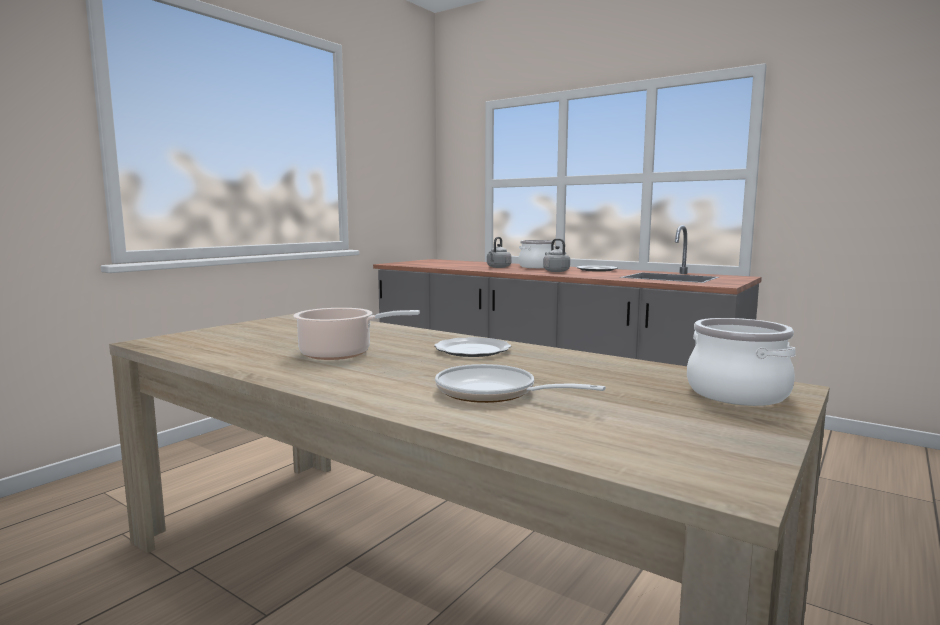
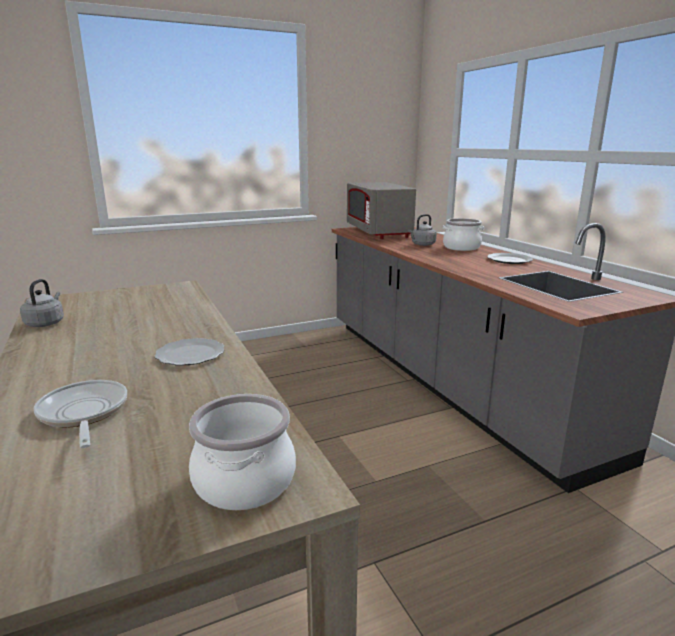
camera: 30 degrees right, 10 degrees up
cooking pot [293,308,420,360] -> none
grey kettle [543,239,570,272] -> grey kettle moved to [20,279,64,327]
none -> grey microwave [347,182,416,239]

